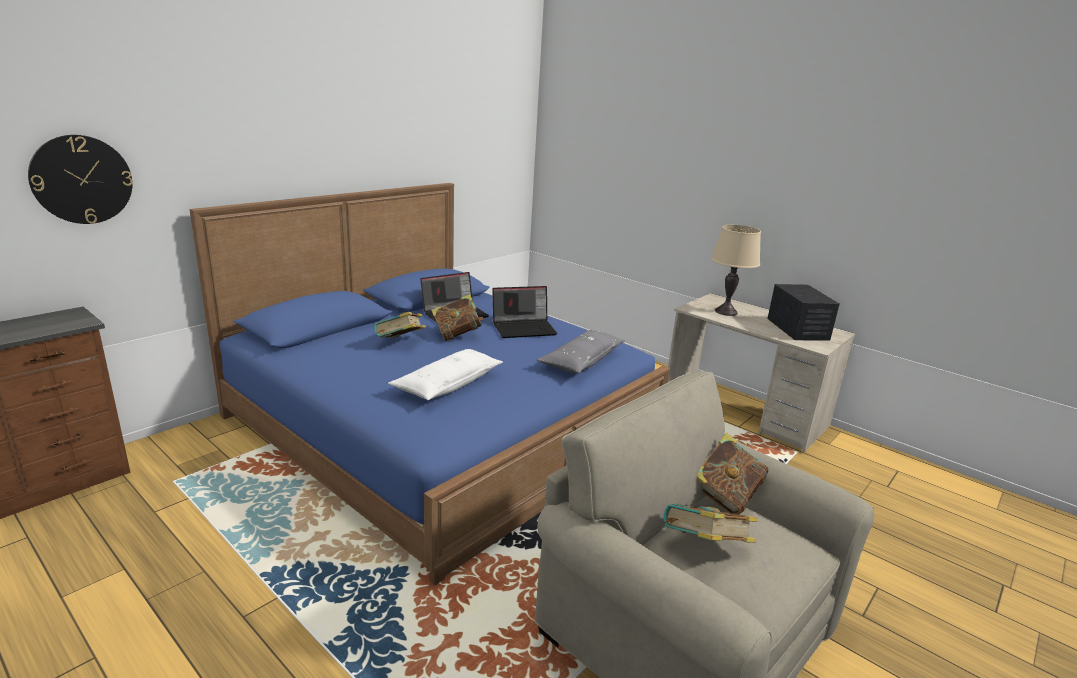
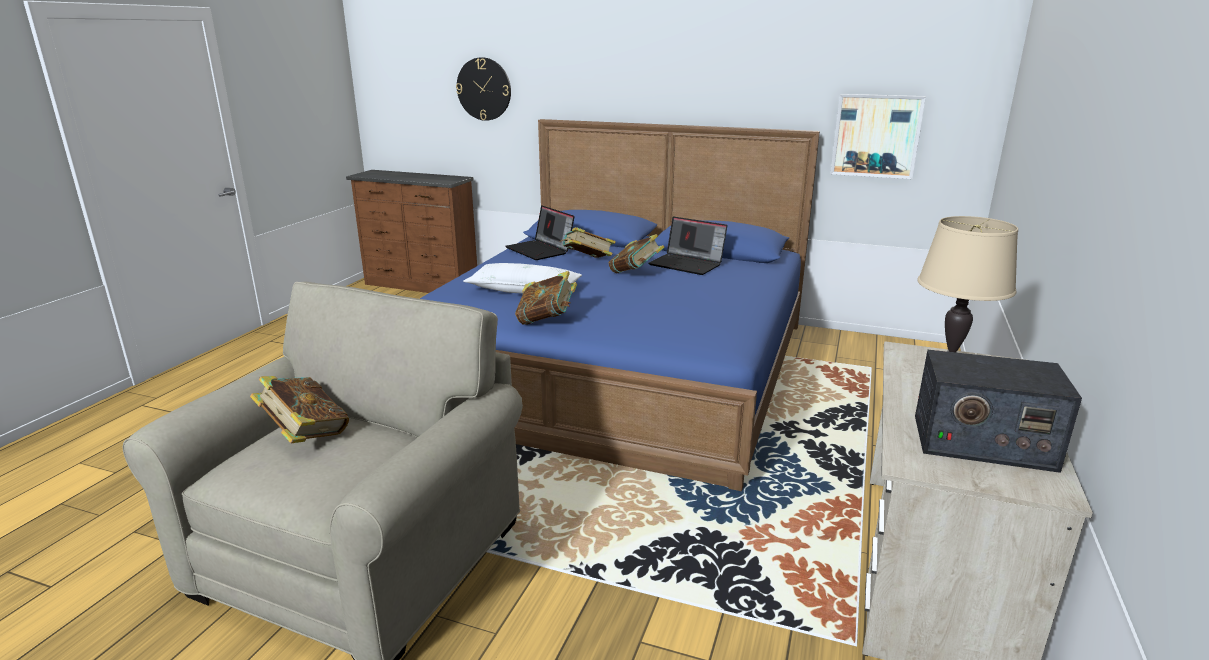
camera: 70 degrees right, 0 degrees up
laptop [492,286,557,338] -> laptop moved to [505,205,575,260]
grey pillow [537,330,625,373] -> none
book [697,433,769,515] -> book moved to [515,271,577,325]
radio [767,284,840,341] -> radio turned 45 degrees clockwise [915,350,1082,473]
none -> picture [830,94,926,179]

